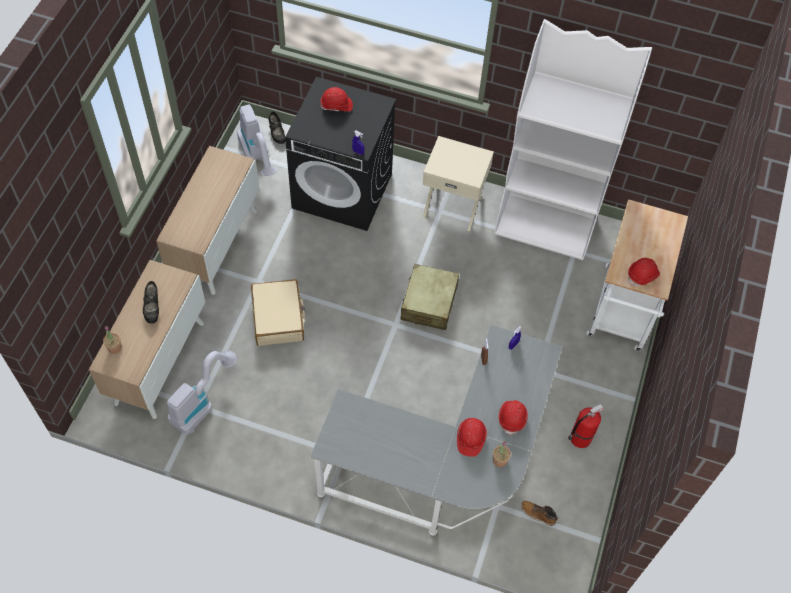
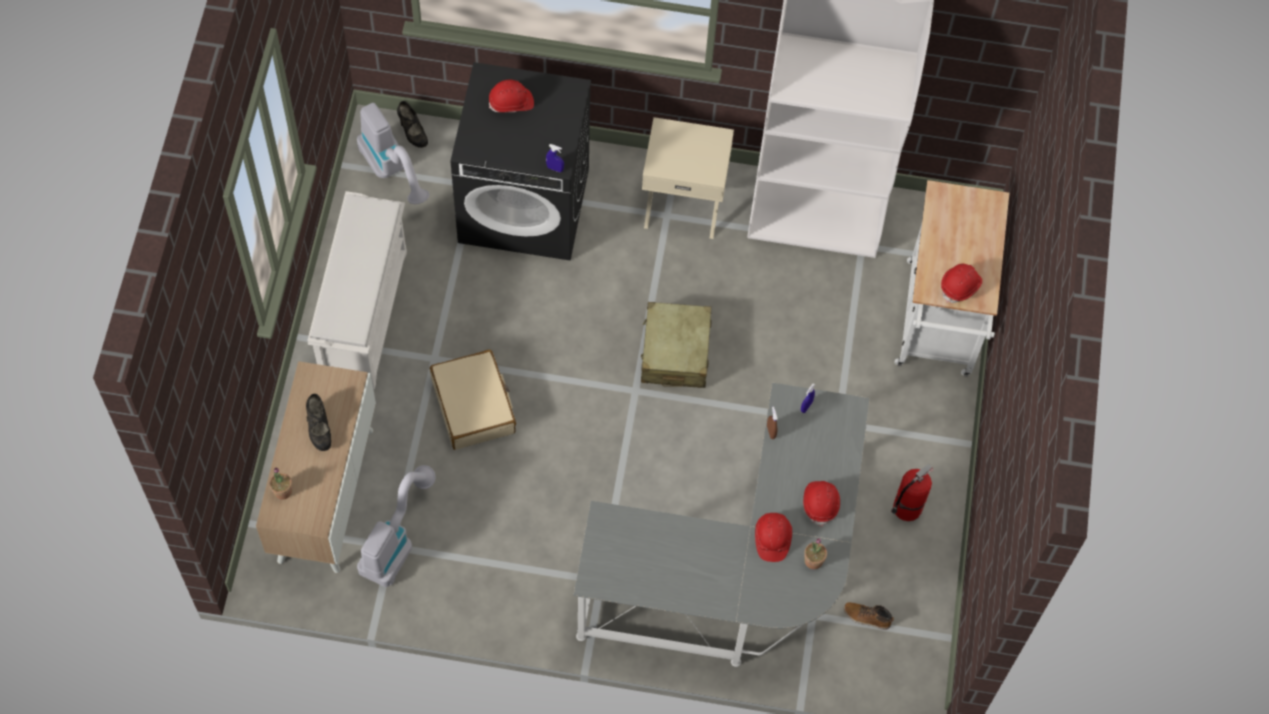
camera: 10 degrees left, 5 degrees up
cabinet [156,146,259,295] -> white shoe rack [307,191,407,389]

